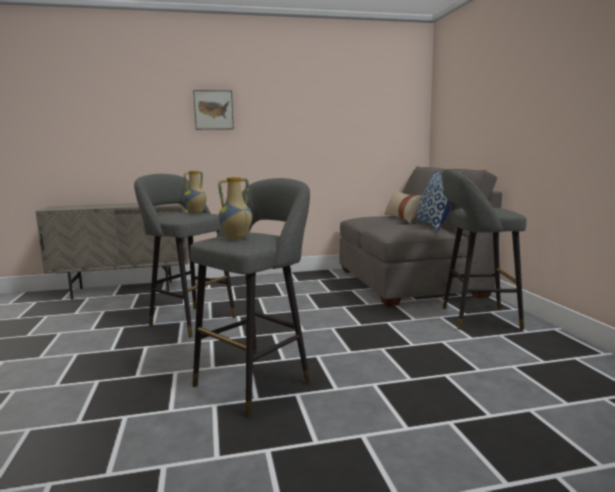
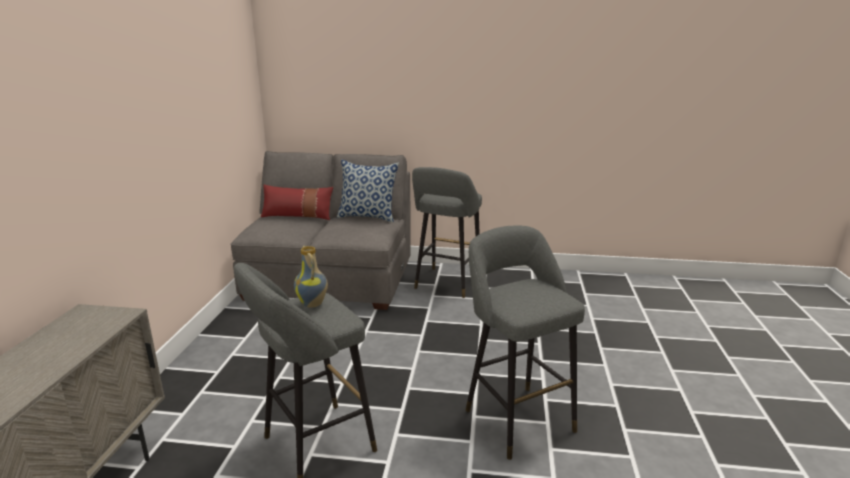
camera: 70 degrees left, 10 degrees up
picture [193,90,234,130] -> none
vase [218,177,252,240] -> none
beige pillow [384,190,422,223] -> red pillow [261,185,333,220]

